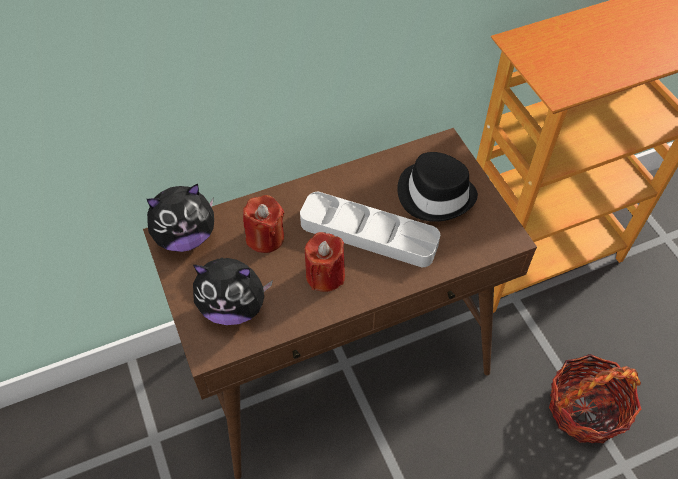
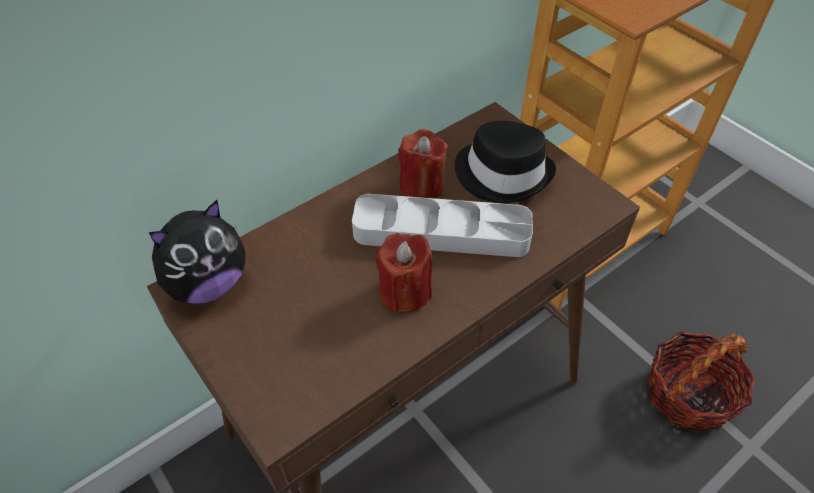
camera: 15 degrees left, 5 degrees down
plush toy [193,257,273,325] -> none
red candle [243,195,284,253] -> red candle moved to [398,129,447,198]

